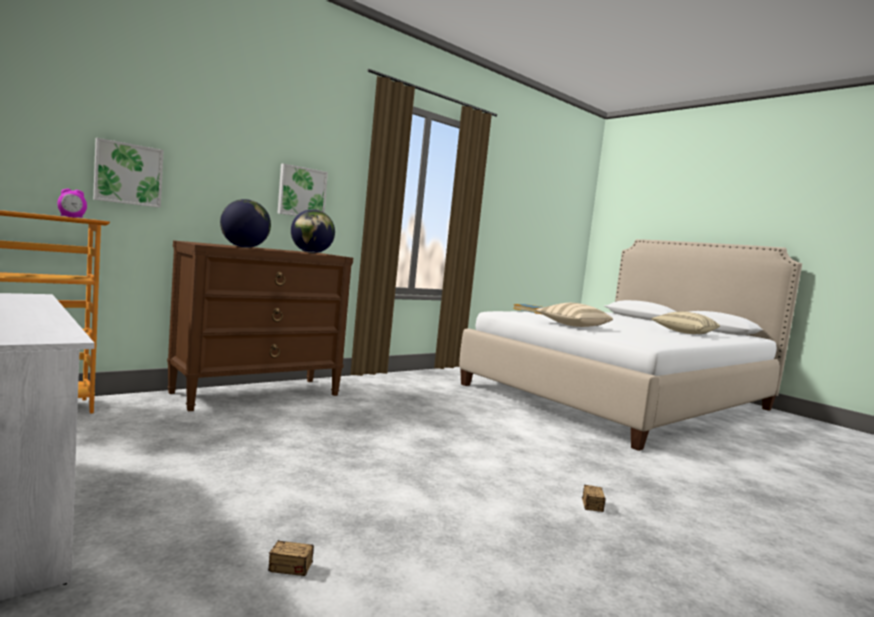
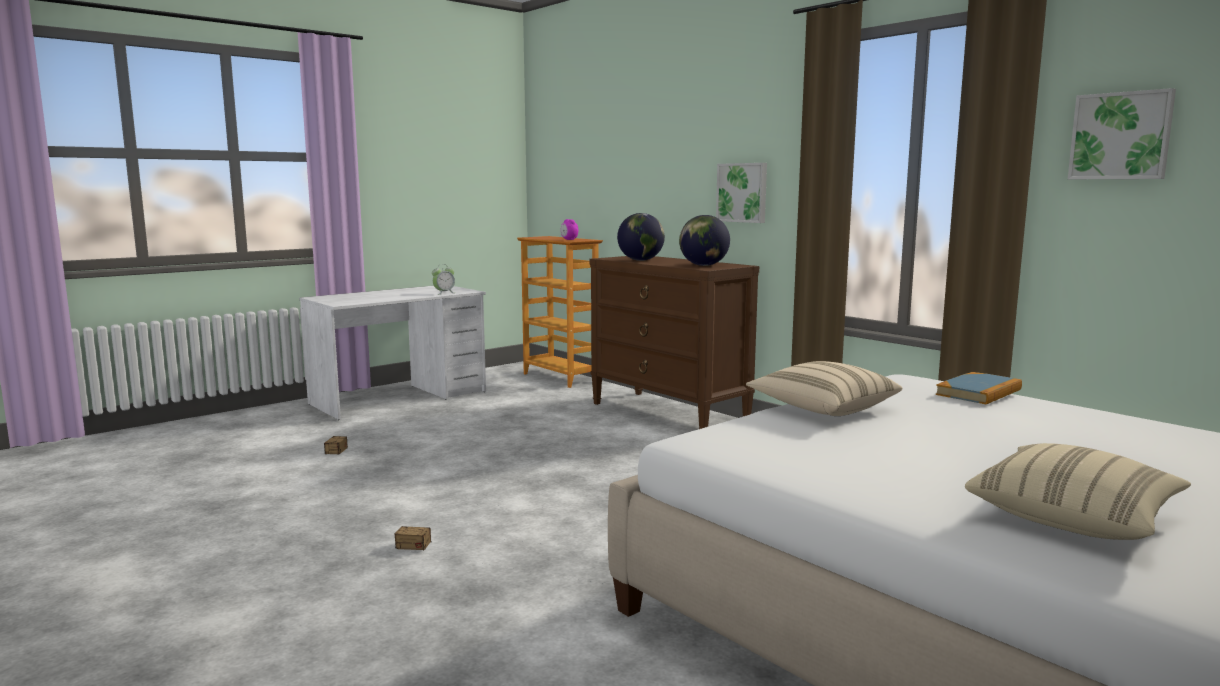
camera: 90 degrees right, 5 degrees up
picture [93,138,164,208] -> picture moved to [1068,88,1176,179]
none -> alarm clock [432,267,455,295]

